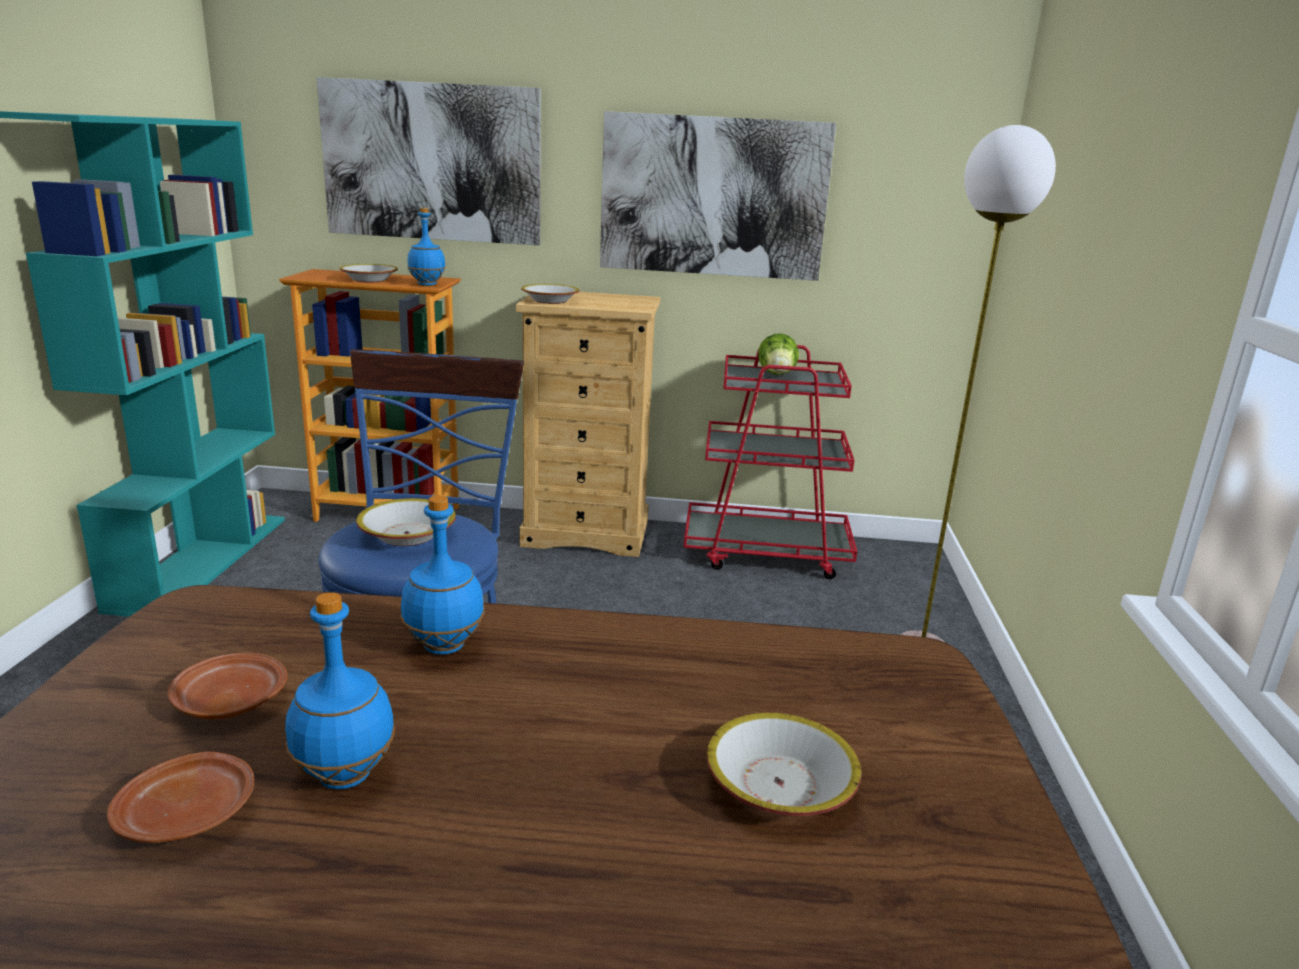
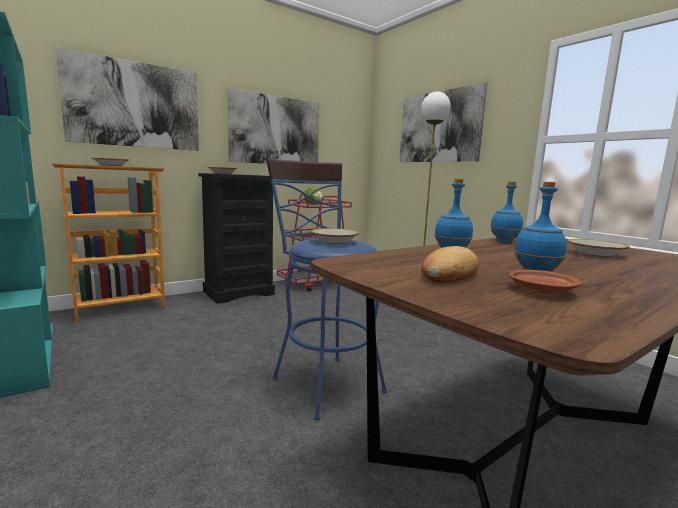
camera: 40 degrees left, 10 degrees down
brown plate [167,653,288,719] -> bread [421,246,479,282]
blue bottle [407,208,446,286] -> blue bottle moved to [490,182,523,243]
beige dresser [516,292,660,557] -> black dresser [198,173,275,304]
none -> picture [399,82,487,162]

